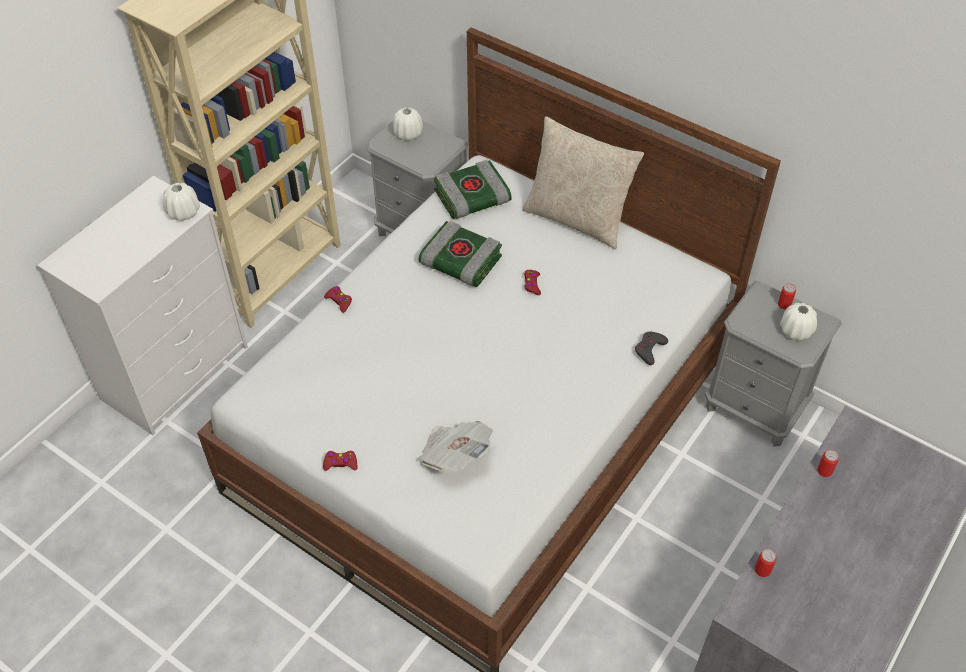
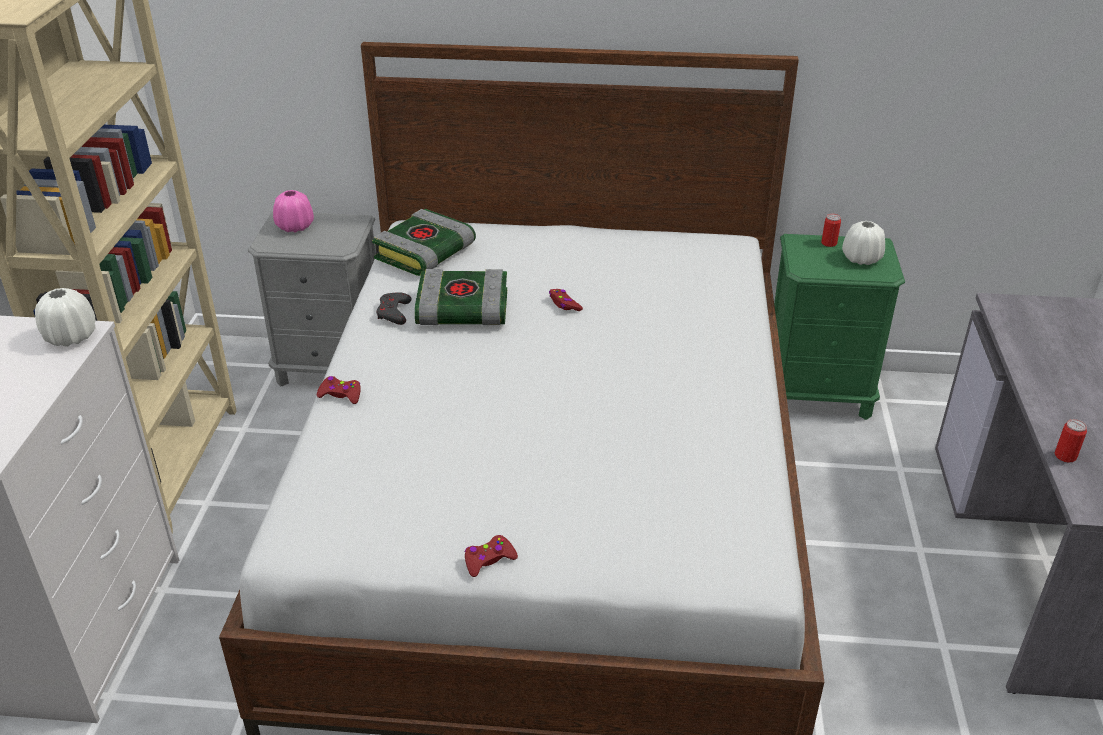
camera: 30 degrees left, 15 degrees down
white vase [393,108,423,140] -> pink vase [273,190,314,233]
newspaper [418,421,493,473] -> none
beige pillow [522,117,644,249] -> none
grey game controller [635,332,668,365] -> grey game controller moved to [376,292,411,325]
grey nightstand [705,280,842,447] -> green nightstand [774,234,905,420]
can [817,449,839,477] -> none

